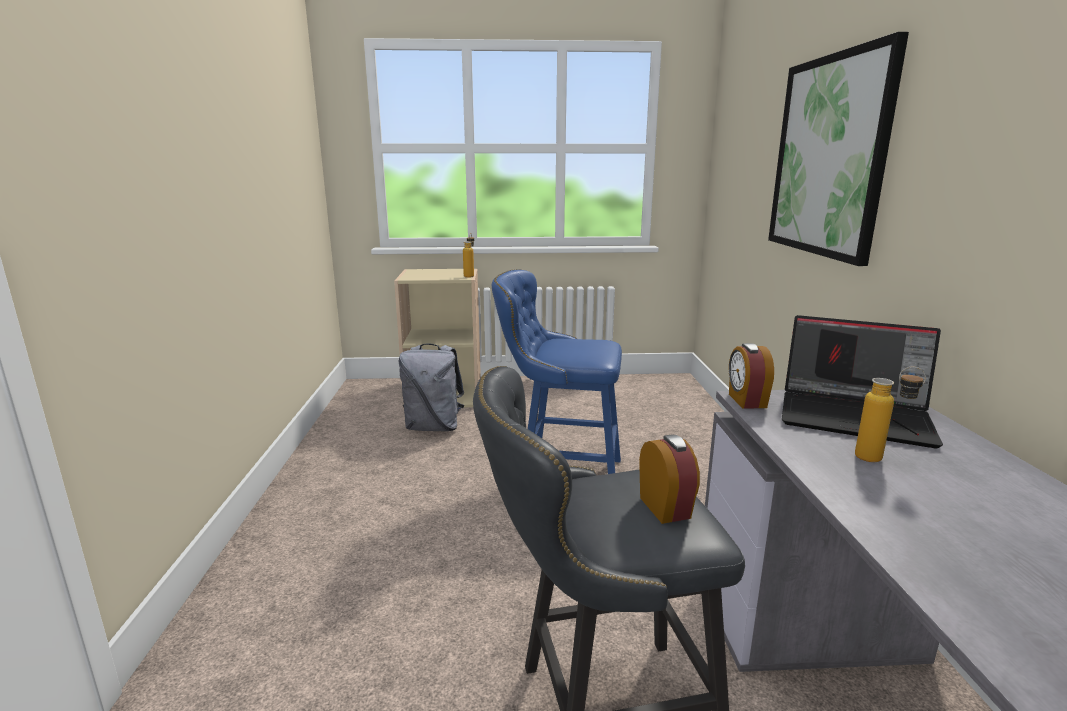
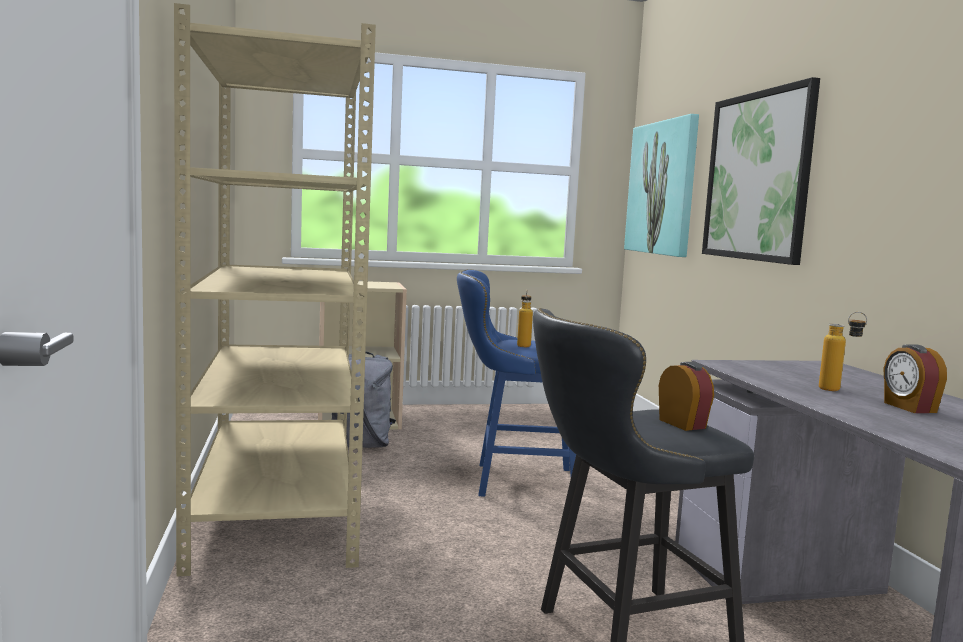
camera: 10 degrees left, 10 degrees down
bottle [463,233,474,278] -> bottle moved to [517,290,533,347]
alarm clock [729,343,774,409] -> alarm clock moved to [884,344,947,413]
laptop [782,315,943,448] -> none
none -> beige bookcase [174,3,376,577]
none -> picture [624,114,699,257]

